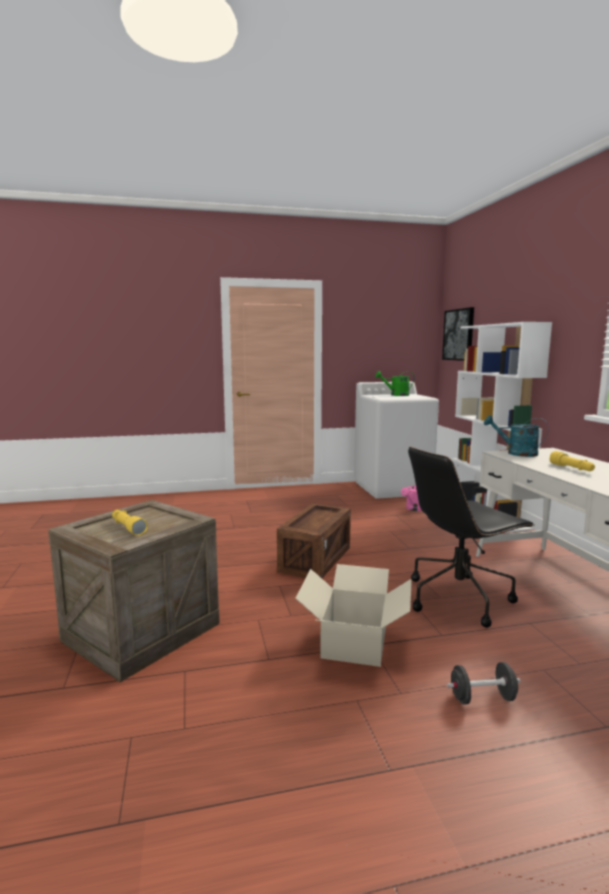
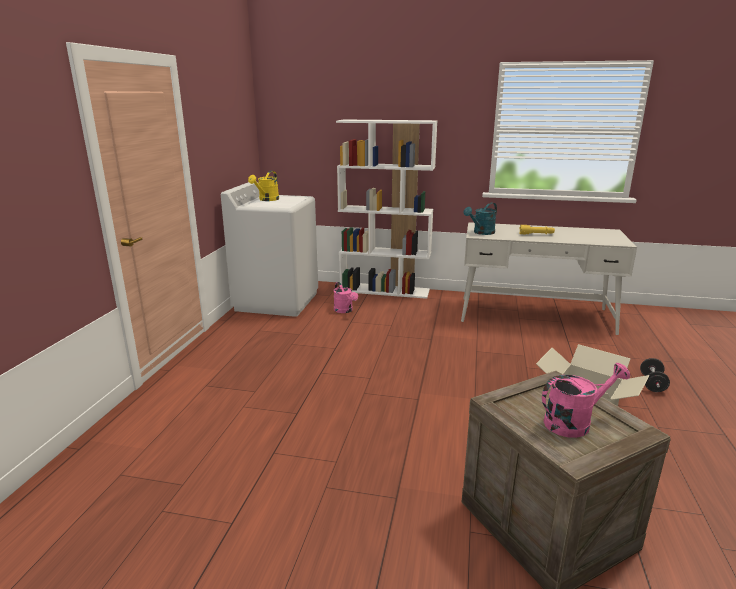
camera: 65 degrees left, 10 degrees up
yellow flashlight [112,509,148,536] -> pink watering can [542,363,630,438]
crate [277,503,351,578] -> none
green watering can [375,371,414,396] -> yellow watering can [248,171,279,201]
black office chair [408,447,535,628] -> none
picture [442,307,474,361] -> none

